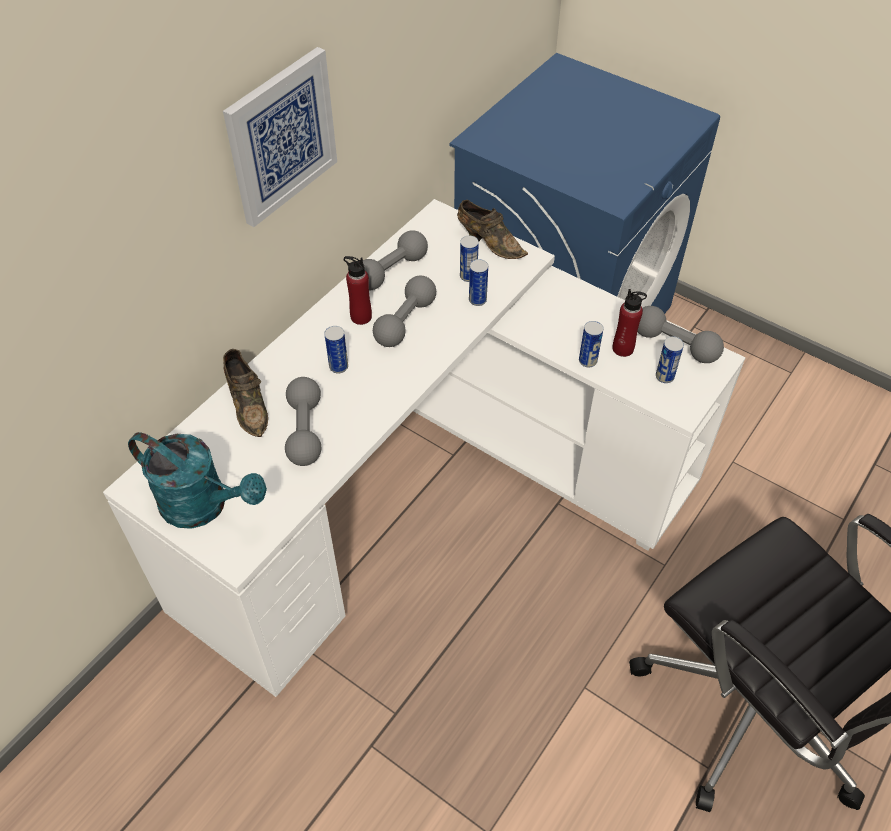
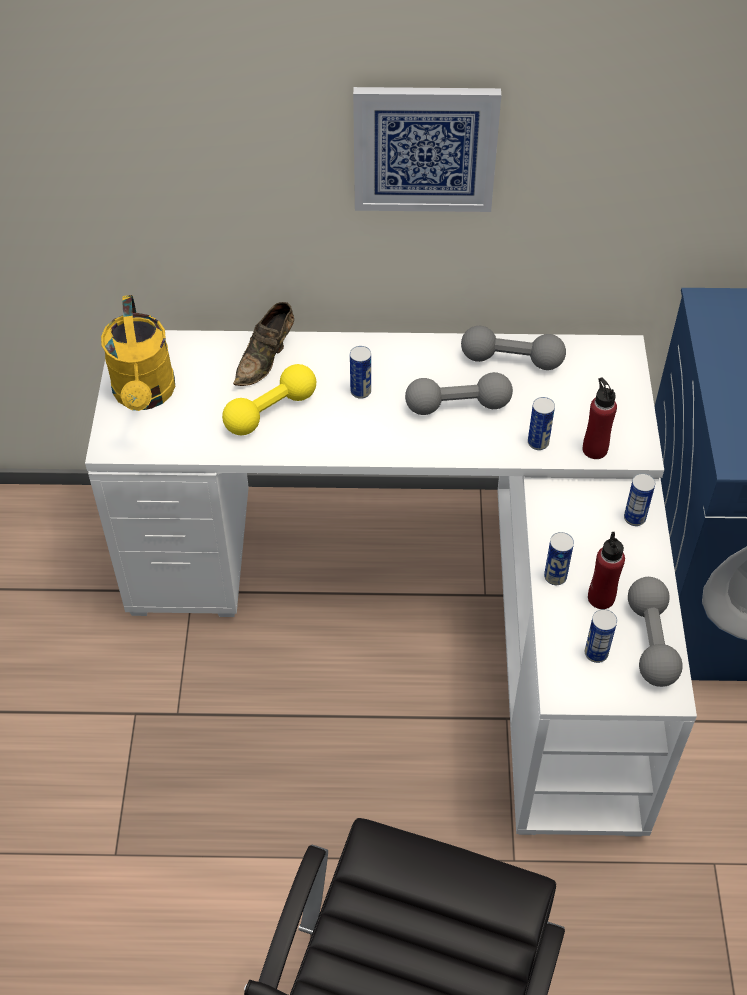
camera: 55 degrees right, 0 degrees up
turquoise watering can [128,432,267,529] -> yellow watering can [101,295,175,411]
grey dumbbell [285,377,321,466] -> yellow dumbbell [222,364,316,435]
red bottle [344,256,372,325] -> red bottle moved to [583,377,617,459]
brown shoe [457,200,528,259] -> none
can [460,236,479,282] -> can moved to [624,473,655,526]

